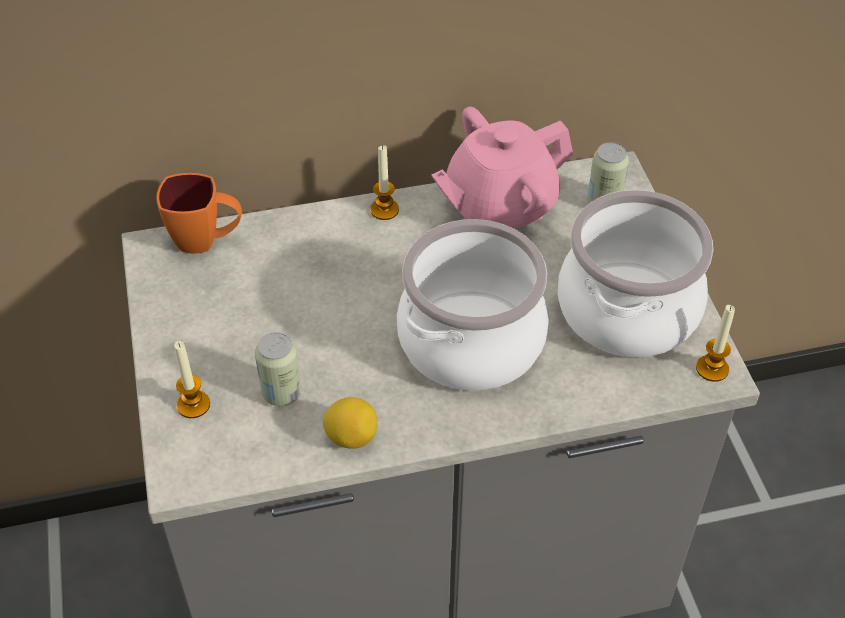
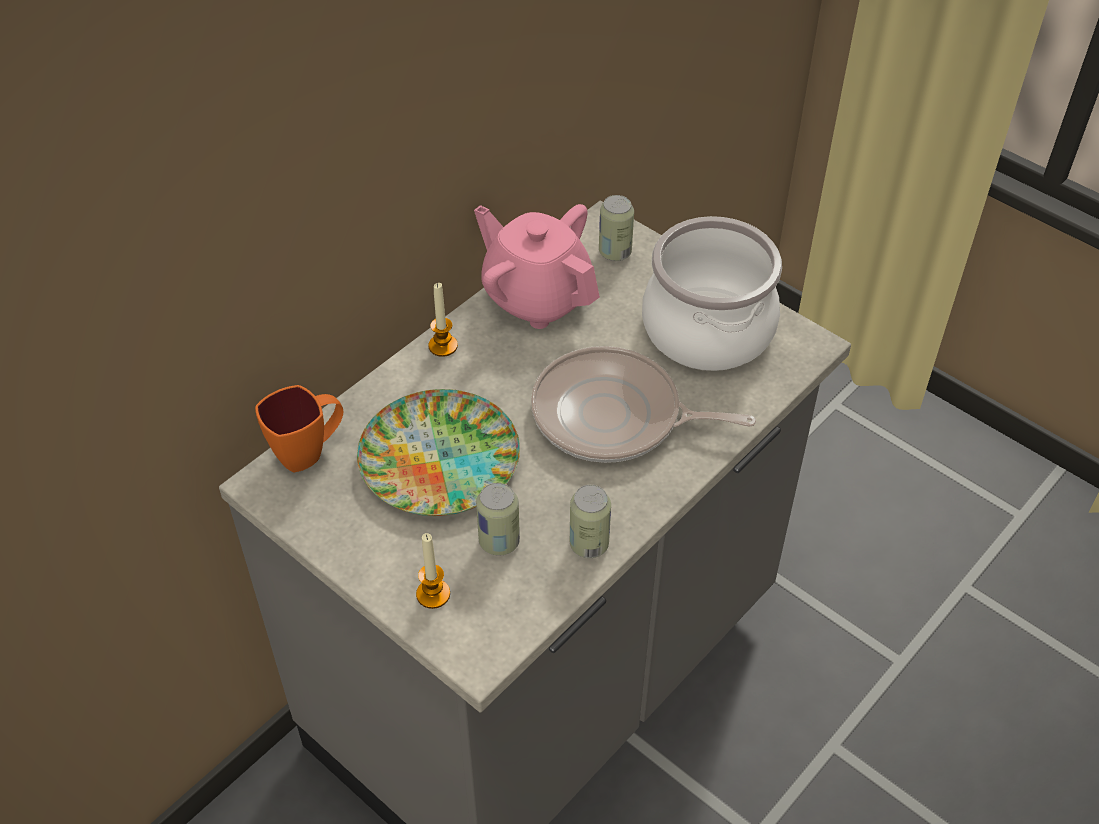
camera: 35 degrees left, 0 degrees up
lemon [323,397,377,449] -> can [570,485,611,558]
cooking pot [397,219,549,391] -> frying pan [531,346,756,463]
pink teapot [431,107,573,229] -> pink teapot turned 105 degrees clockwise [474,204,600,329]
candle [696,305,735,382] -> none
none -> plate [357,389,520,516]

